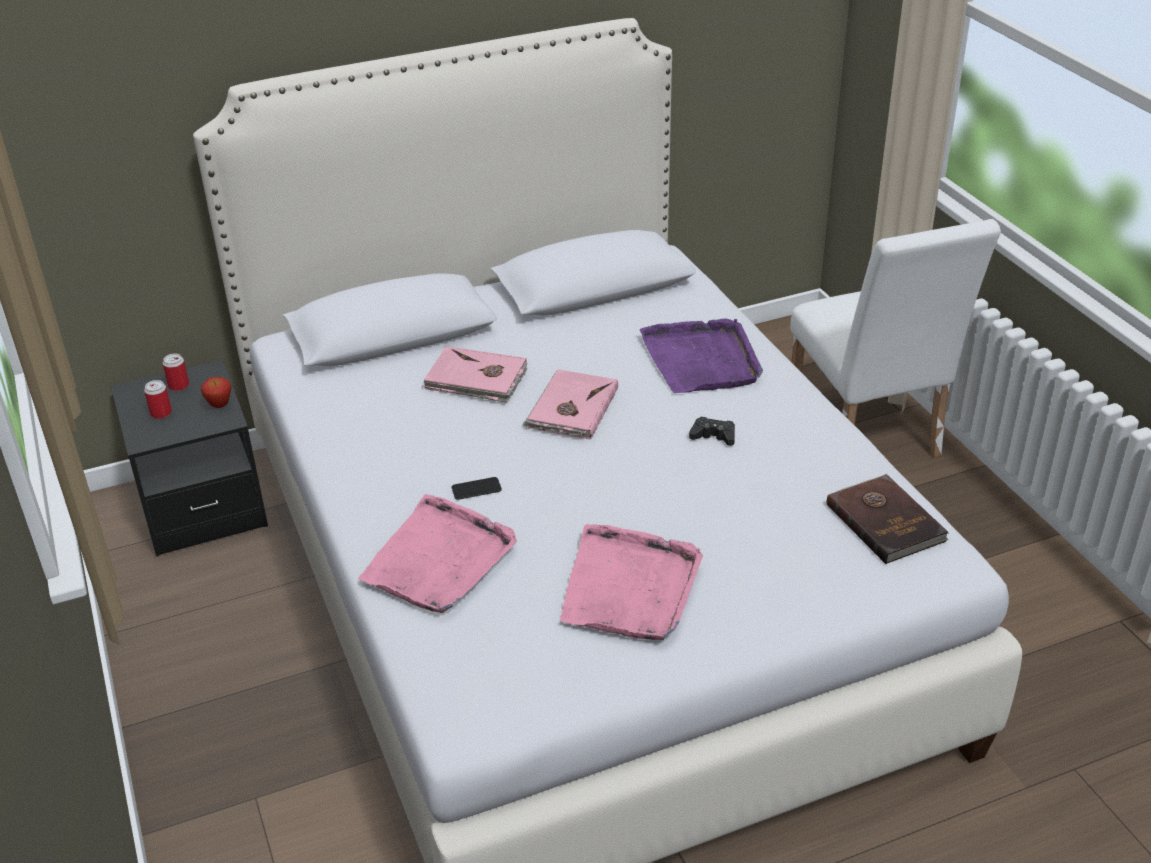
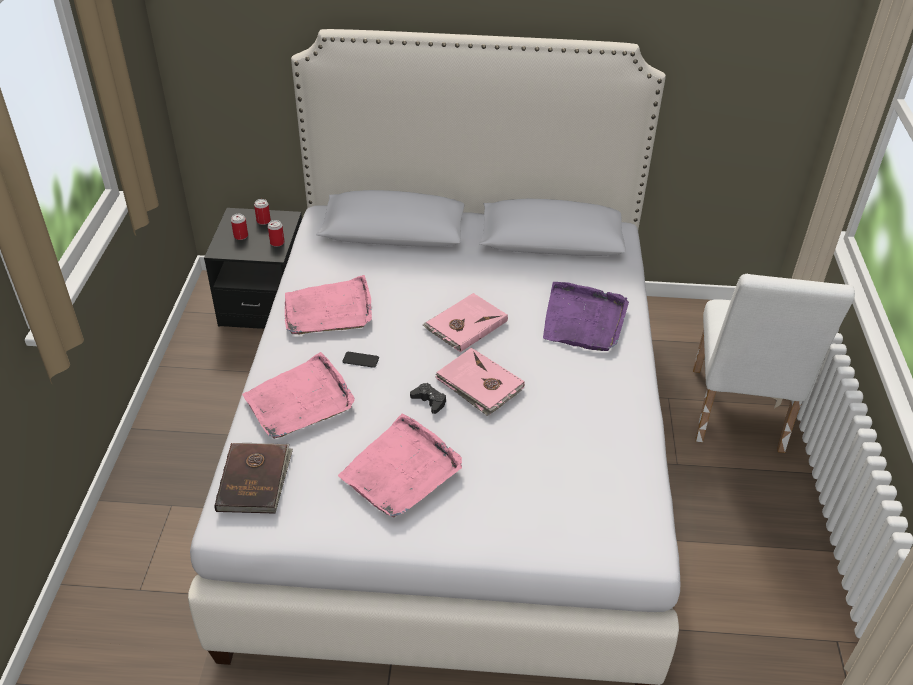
camera: 25 degrees right, 5 degrees up
apple [201,377,232,408] -> can [268,220,284,247]
pink book [423,346,528,402] -> pink book moved to [435,348,525,416]
black game controller [689,417,735,446] -> black game controller moved to [410,383,446,414]
brown book [827,474,949,564] -> brown book moved to [214,443,293,514]
none -> pink tray [285,275,372,334]

